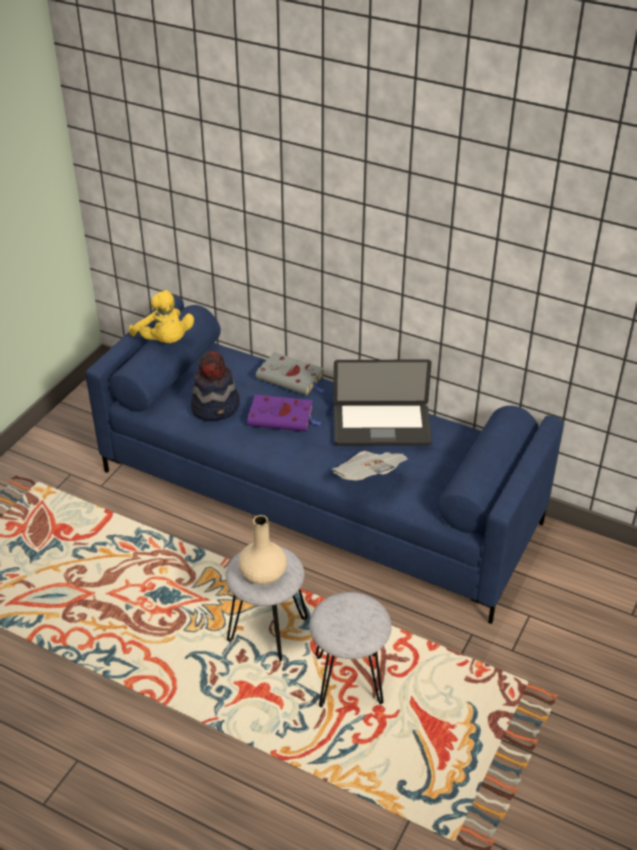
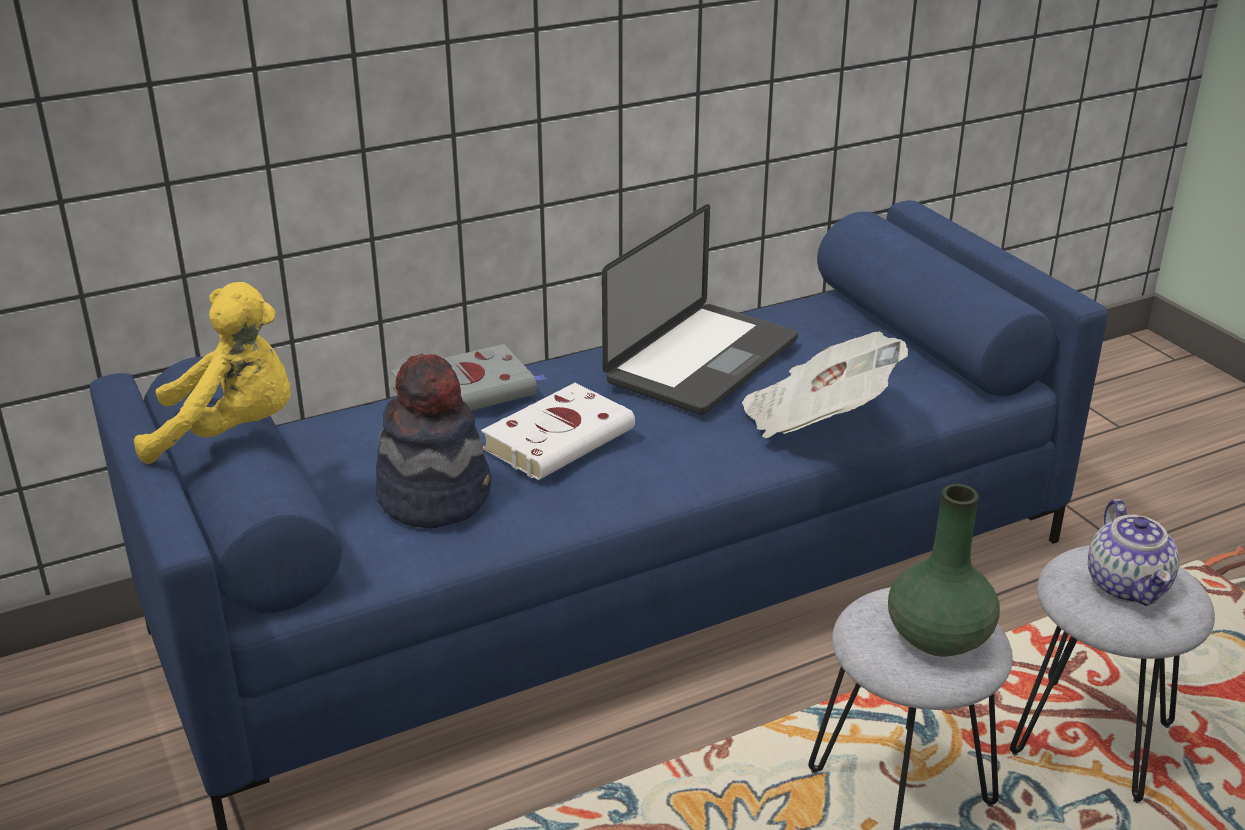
camera: 55 degrees left, 10 degrees down
beige vase [239,515,287,584] -> green vase [888,484,1000,657]
purple book [247,395,321,432] -> white book [481,383,635,480]
none -> teapot [1088,499,1179,606]

